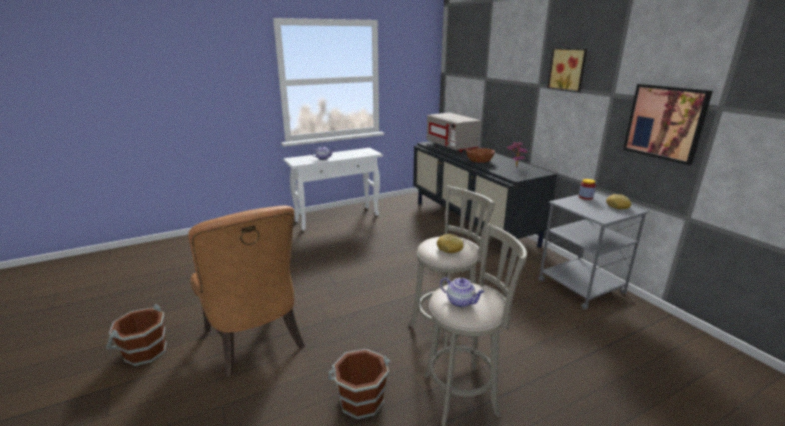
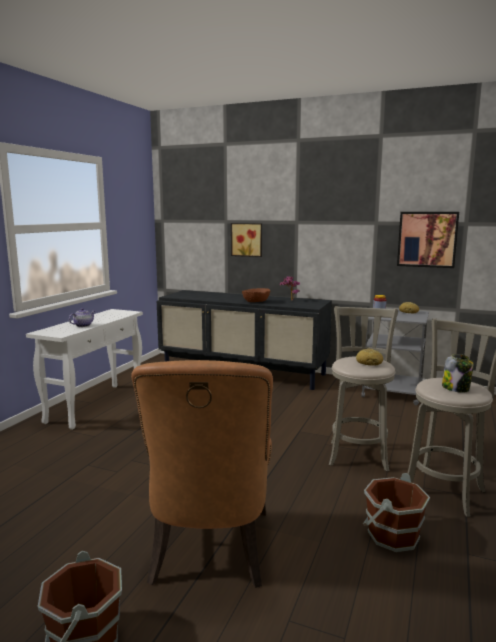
camera: 40 degrees left, 10 degrees down
brown chair [188,206,305,377] -> brown chair turned 75 degrees clockwise [131,360,273,588]
grey microwave [426,113,481,152] -> none
teapot [440,277,484,308] -> jar [442,354,474,393]
picture [548,48,587,92] -> picture moved to [231,223,262,257]

